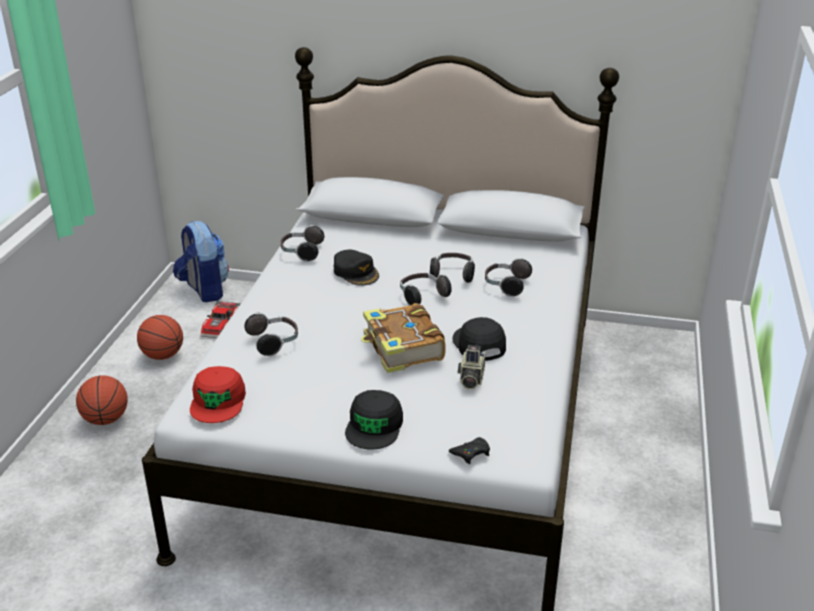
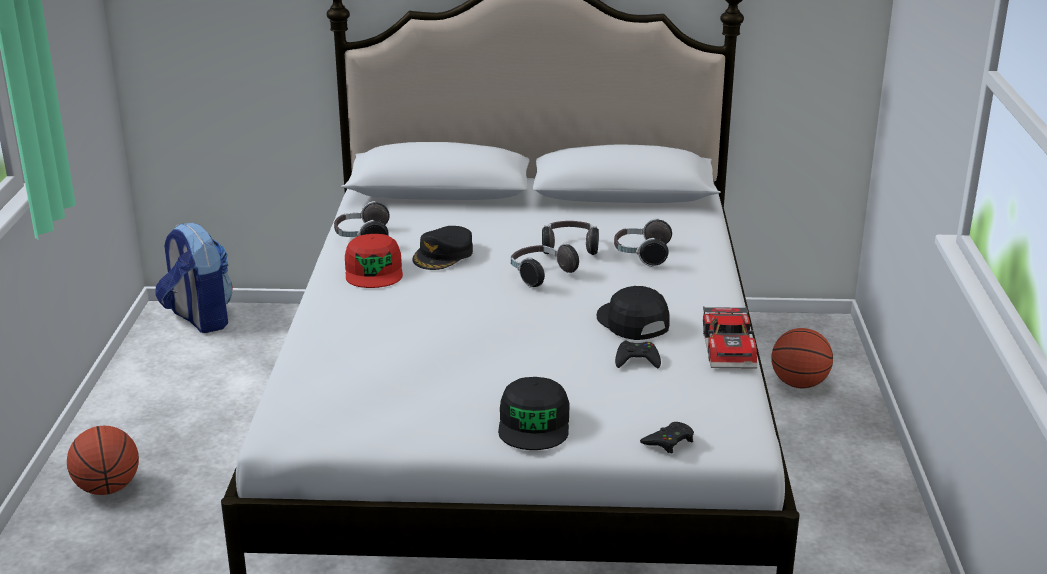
camera: 10 degrees left, 5 degrees down
basketball [137,315,183,360] -> basketball moved to [771,328,833,388]
red cap [190,366,246,423] -> red cap moved to [345,234,403,288]
toy car [200,300,240,338] -> toy car moved to [703,306,757,369]
headphones [244,313,298,356] -> none
black cap [334,250,379,286] -> black cap turned 75 degrees clockwise [412,226,473,270]
book [361,303,446,373] -> none
camera [458,345,486,389] -> black game controller [615,341,661,368]

